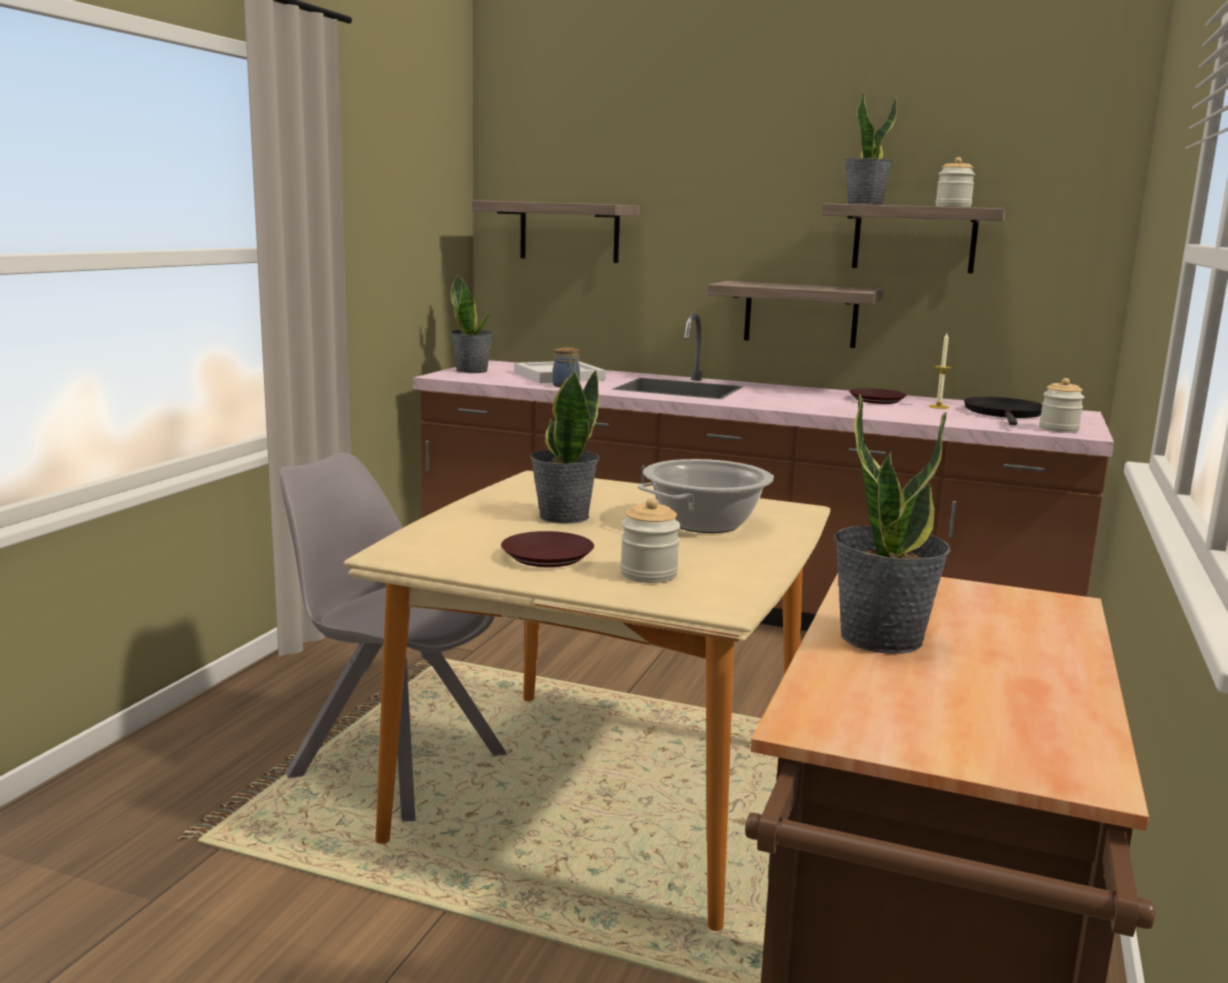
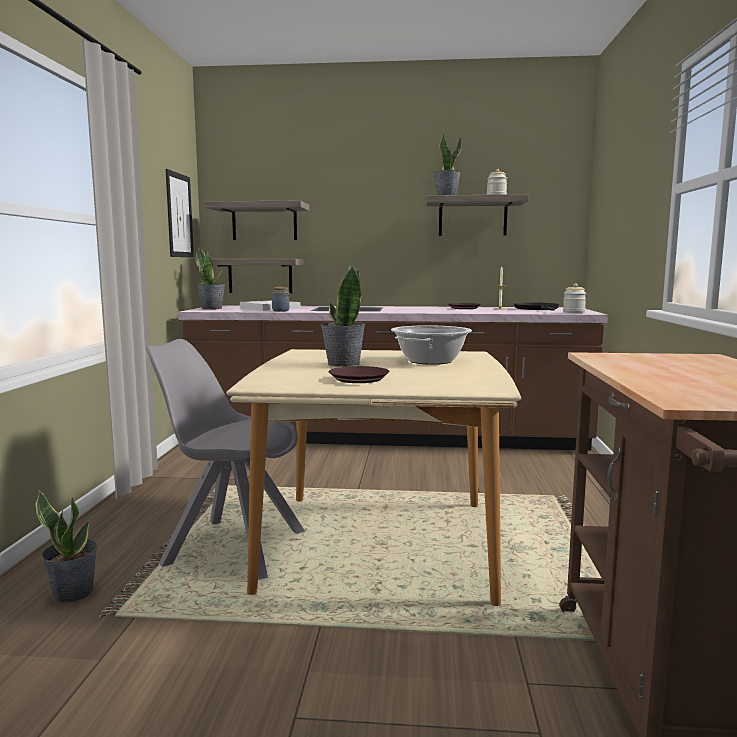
camera: 15 degrees left, 5 degrees down
jar [620,498,680,583] -> none
shelf [707,281,883,348] -> shelf moved to [211,259,304,293]
potted plant [834,394,951,654] -> potted plant moved to [35,491,97,603]
none -> picture [166,169,194,258]

